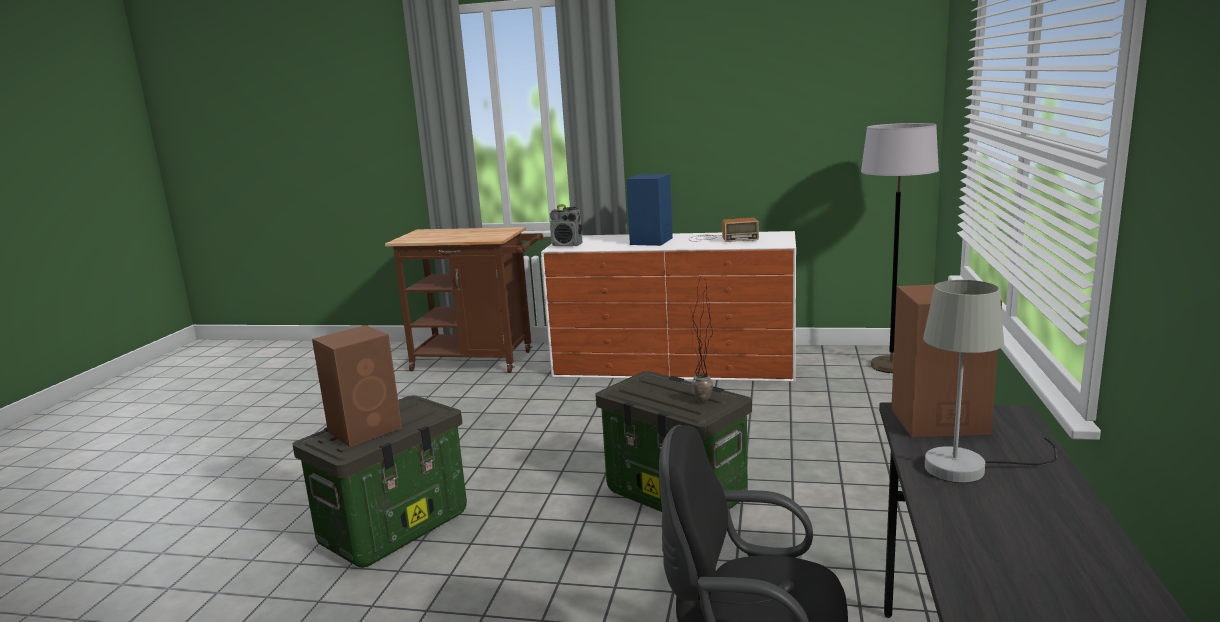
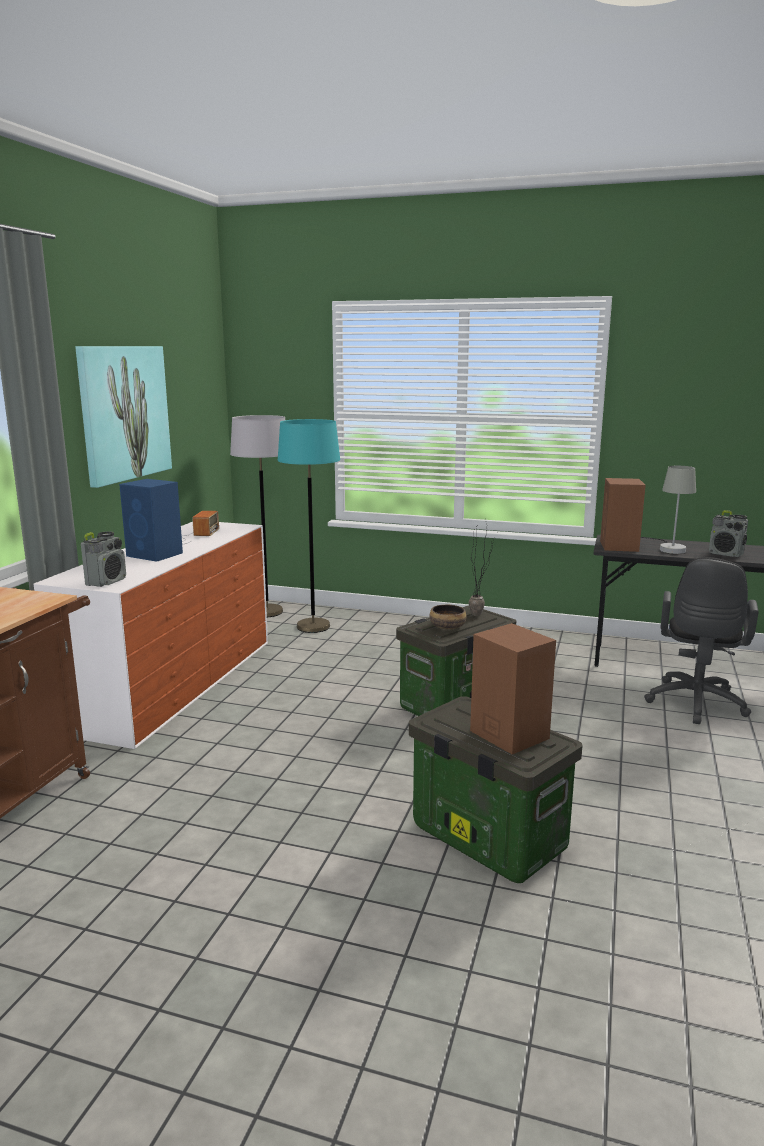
camera: 85 degrees left, 0 degrees up
none -> picture [75,346,172,488]
none -> turquoise floor lamp [278,419,340,633]
none -> bowl [430,605,467,630]
none -> radio [709,510,748,557]

